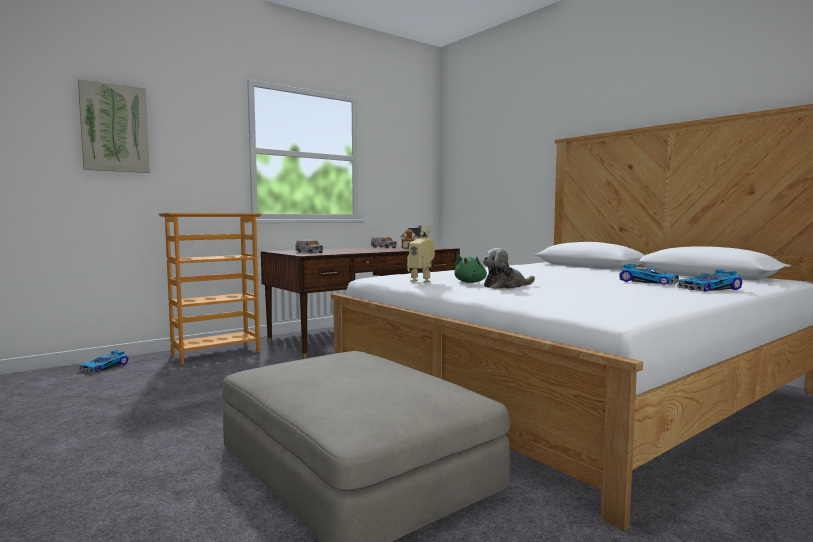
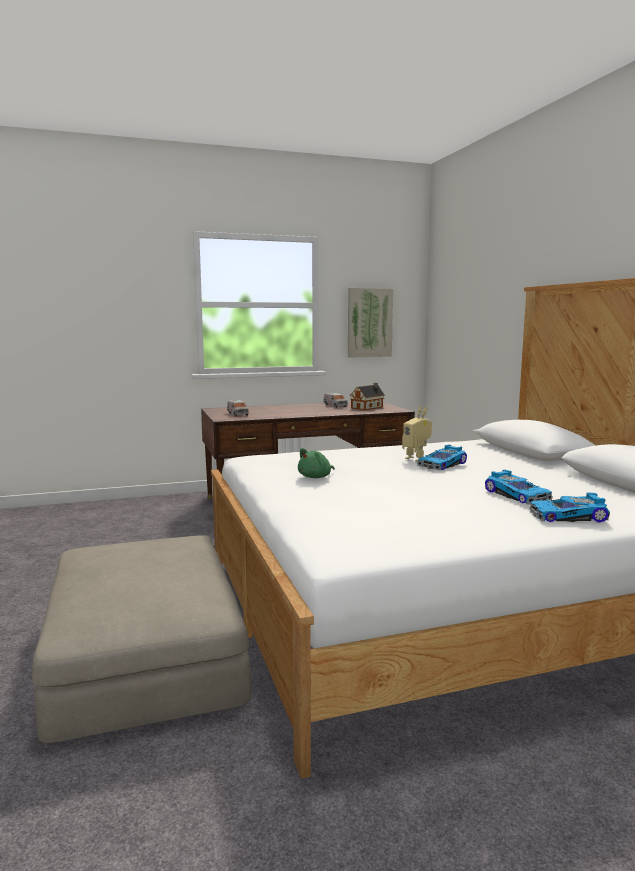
camera: 20 degrees right, 5 degrees up
picture [78,79,150,173] -> picture moved to [348,288,393,358]
toy car [79,350,128,373] -> toy car moved to [417,445,467,470]
bookcase [159,213,262,365] -> none
toy robot [407,226,435,283] -> toy robot moved to [402,406,432,462]
plush toy [483,248,535,289] -> none

